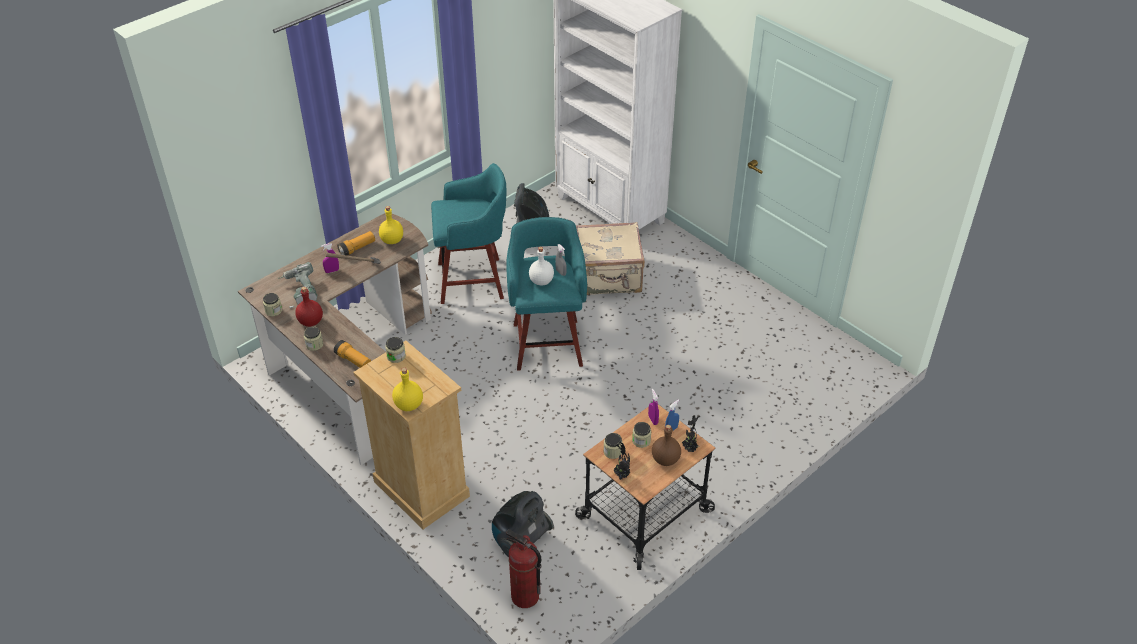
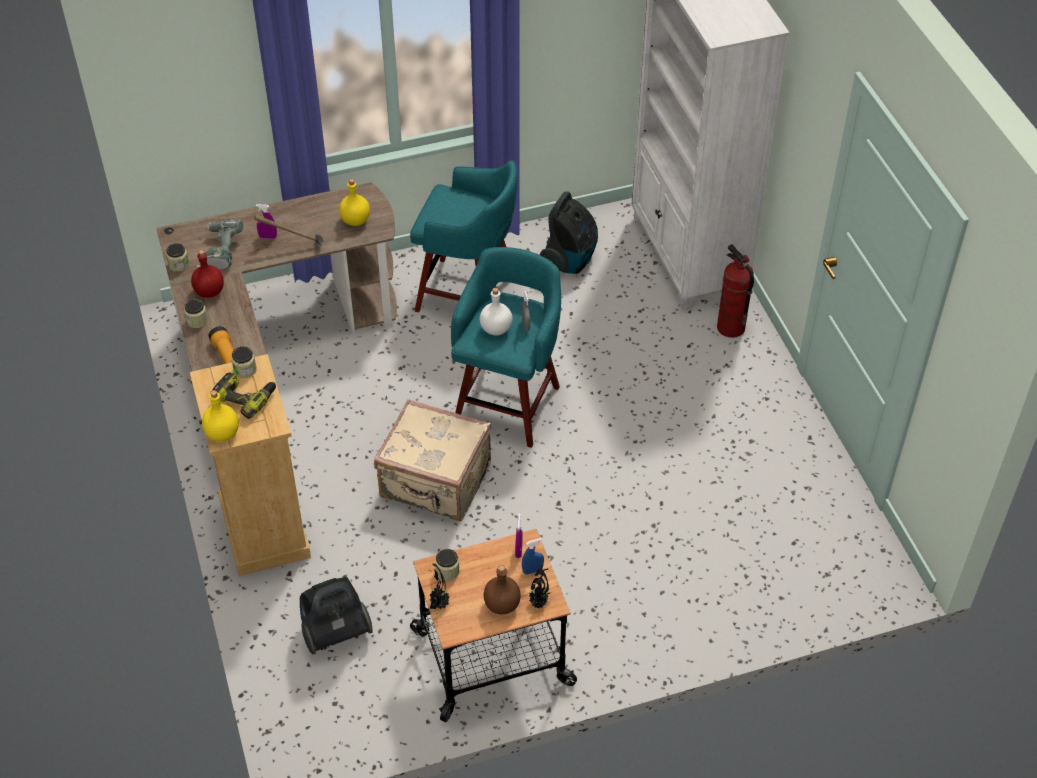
camera: 25 degrees right, 5 degrees up
flashlight [337,231,375,256] -> none
fire extinguisher [506,529,542,608] -> fire extinguisher moved to [717,244,754,338]
beige suitcase [576,222,645,295] -> beige suitcase moved to [374,399,491,521]
jar [632,422,651,448] -> none
none -> power drill [213,372,276,419]

